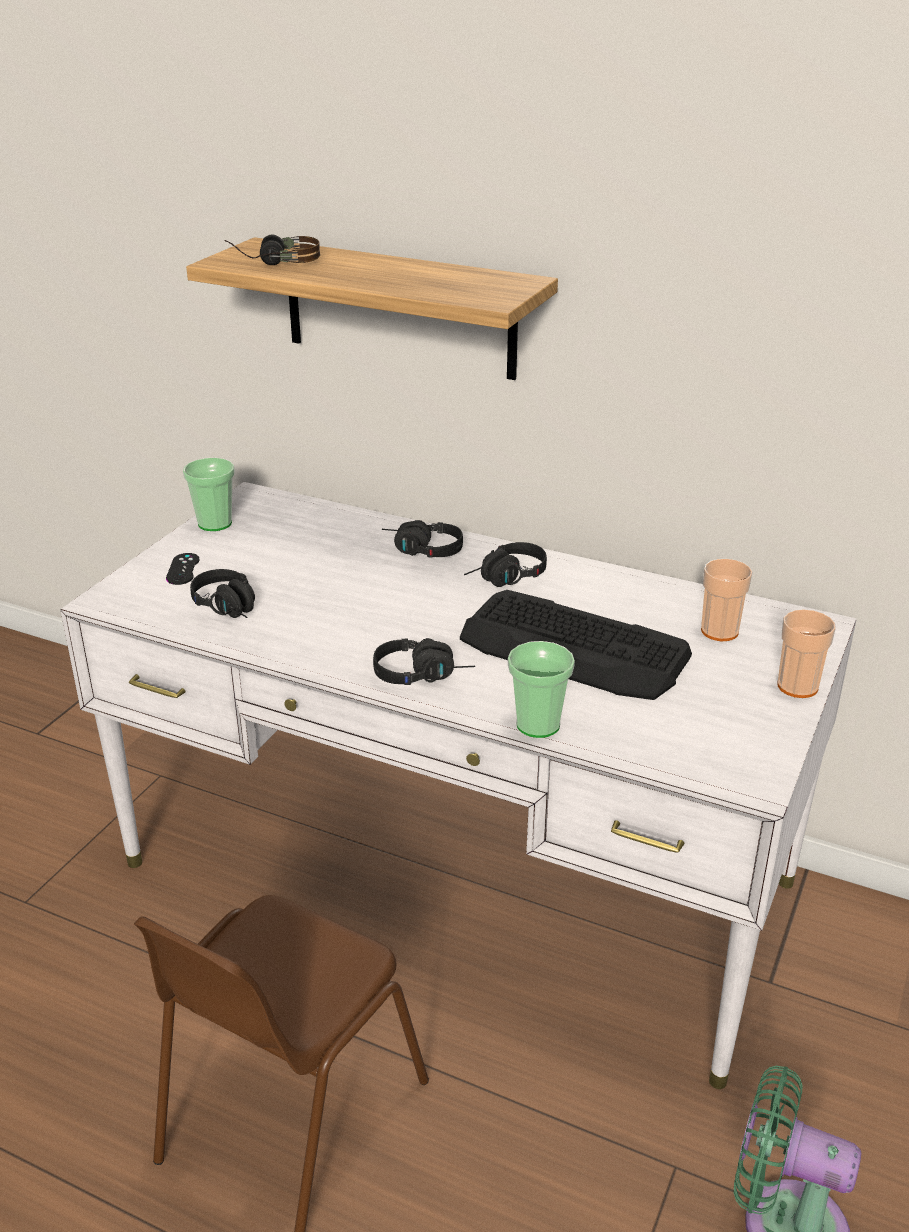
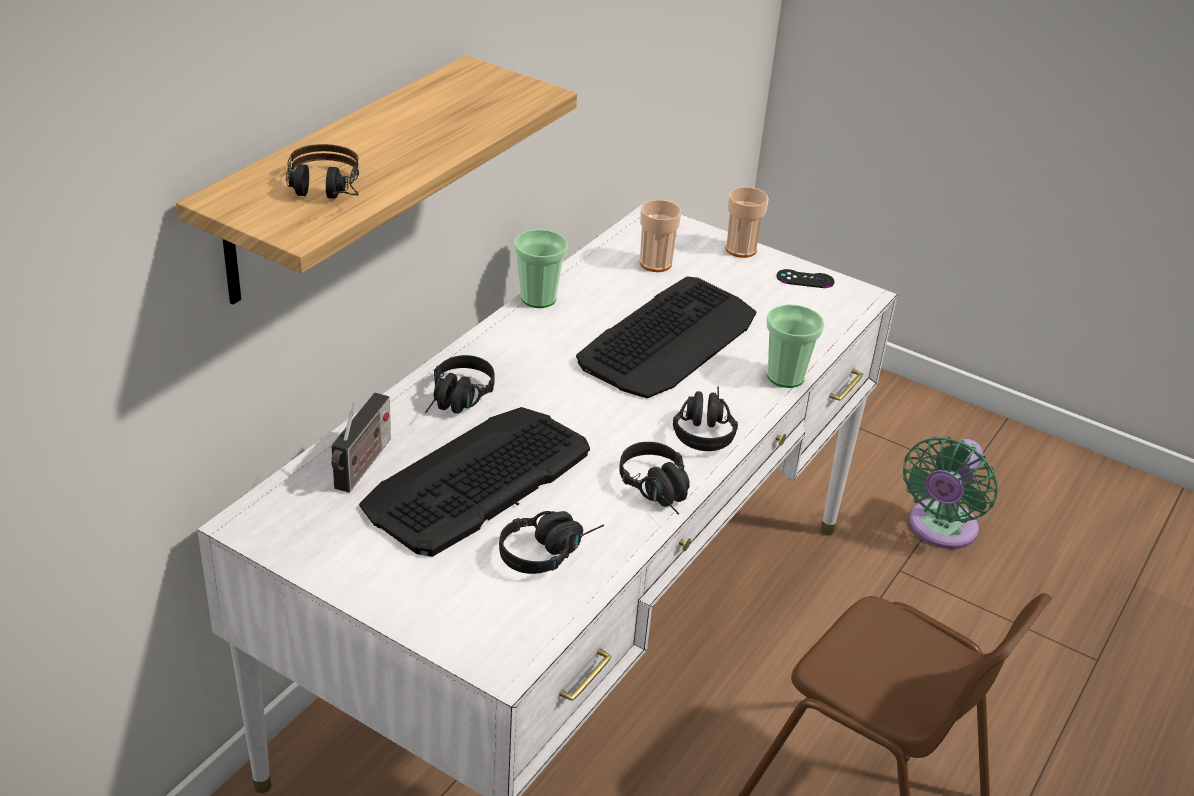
camera: 85 degrees left, 5 degrees up
black game controller [166,553,199,585] -> black game controller moved to [776,269,835,288]
cup [183,458,235,531] -> cup moved to [514,229,568,308]
black headphones [464,542,547,587] -> black headphones moved to [619,442,690,515]
none -> radio [331,393,391,493]
none -> keyboard [359,407,590,557]

